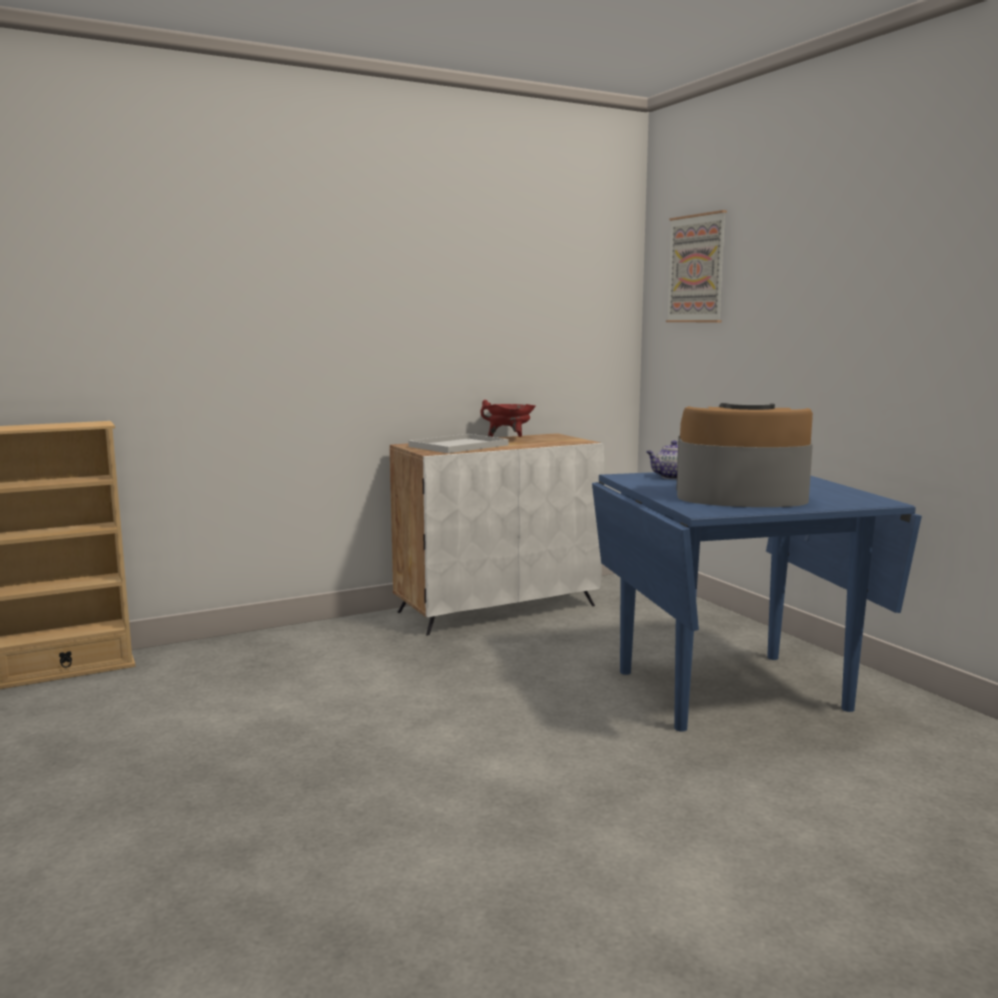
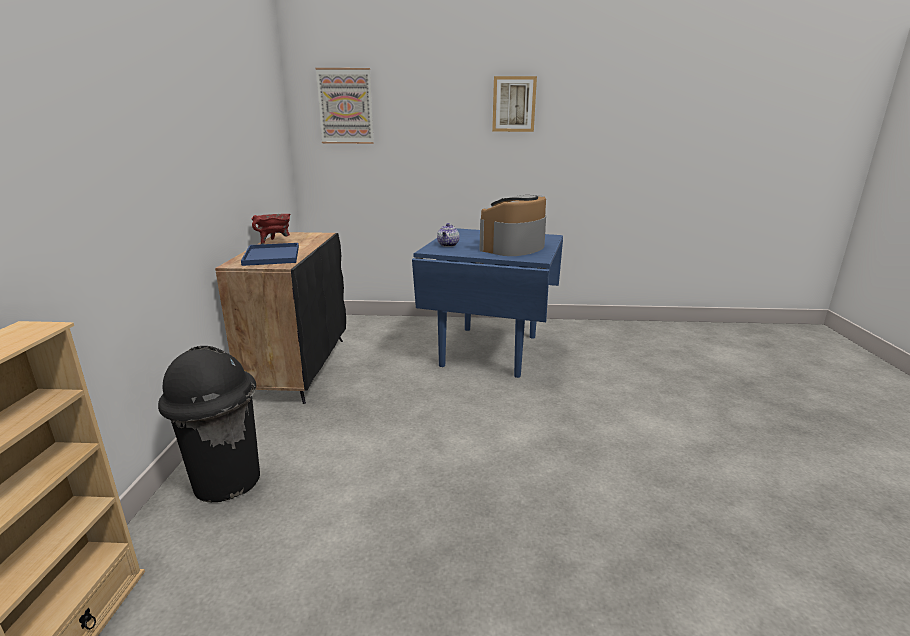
camera: 60 degrees left, 10 degrees up
white cabinet [390,433,604,635] -> black cabinet [215,232,346,404]
white tray [408,434,509,453] -> blue tray [241,243,299,266]
none -> black trash can [158,346,260,502]
none -> picture [492,76,537,132]

